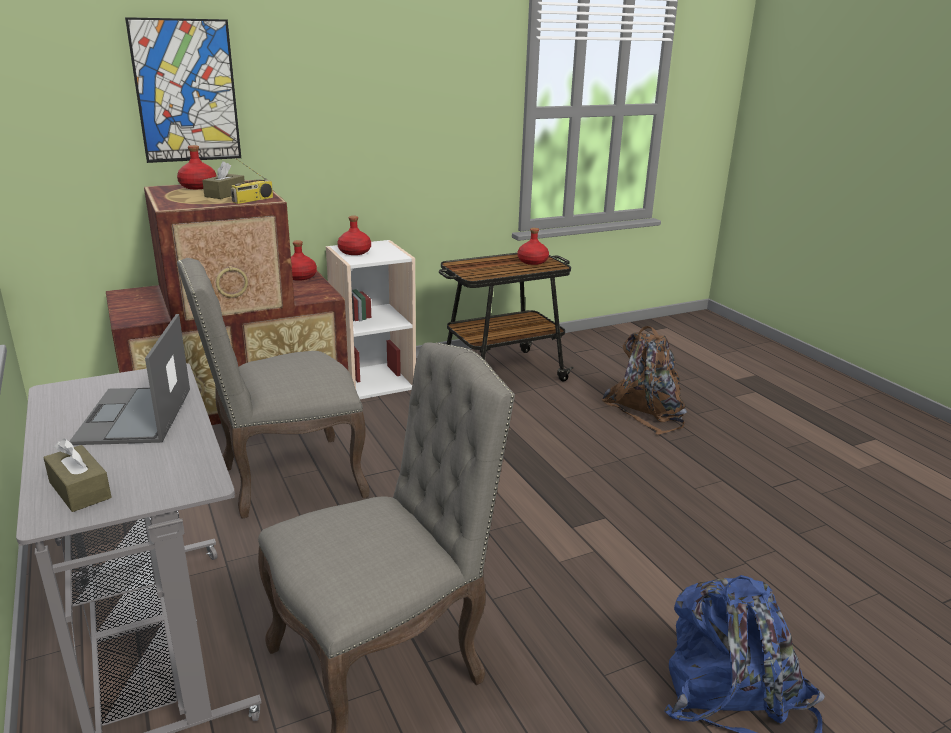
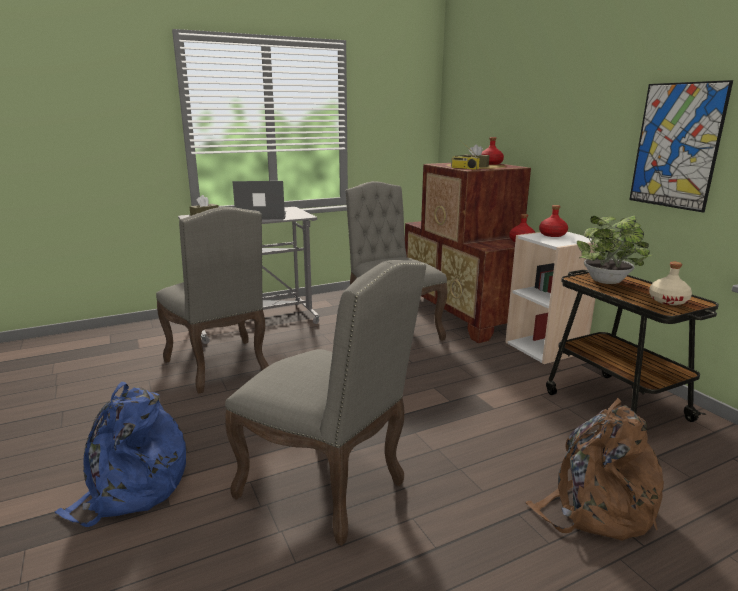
camera: 90 degrees right, 5 degrees down
picture [125,17,241,163] -> picture moved to [629,80,733,212]
red bottle [518,228,549,265] -> beige bottle [649,262,692,305]
none -> grey chair [225,260,426,546]
none -> potted plant [577,216,653,284]

